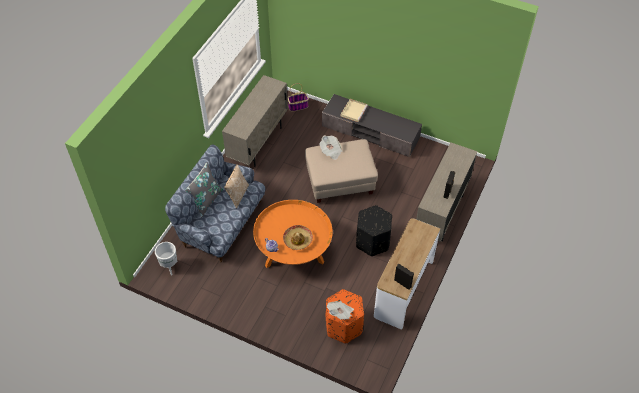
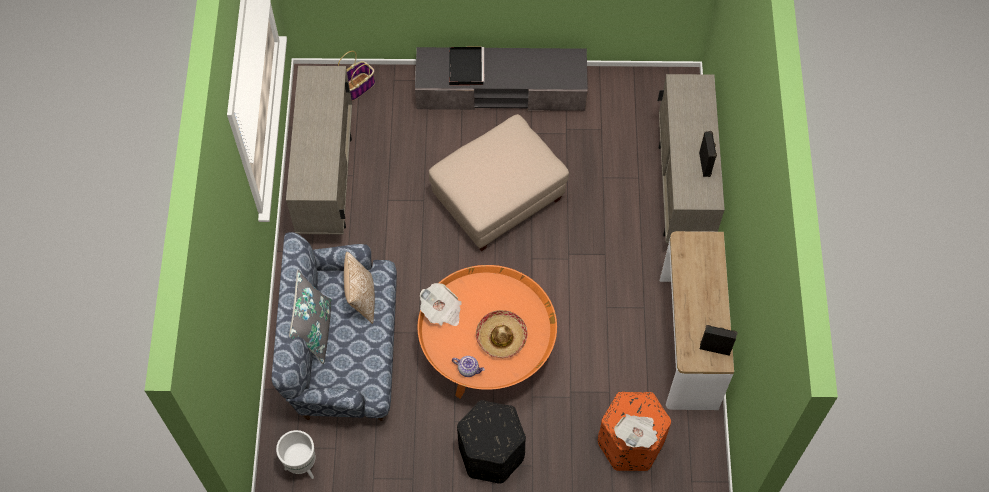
camera: 25 degrees left, 10 degrees up
newspaper [319,135,343,160] -> newspaper moved to [420,283,461,326]
beige tray [341,99,368,122] -> black tray [449,47,484,85]
black ottoman [356,205,392,256] -> black ottoman moved to [457,400,526,484]

